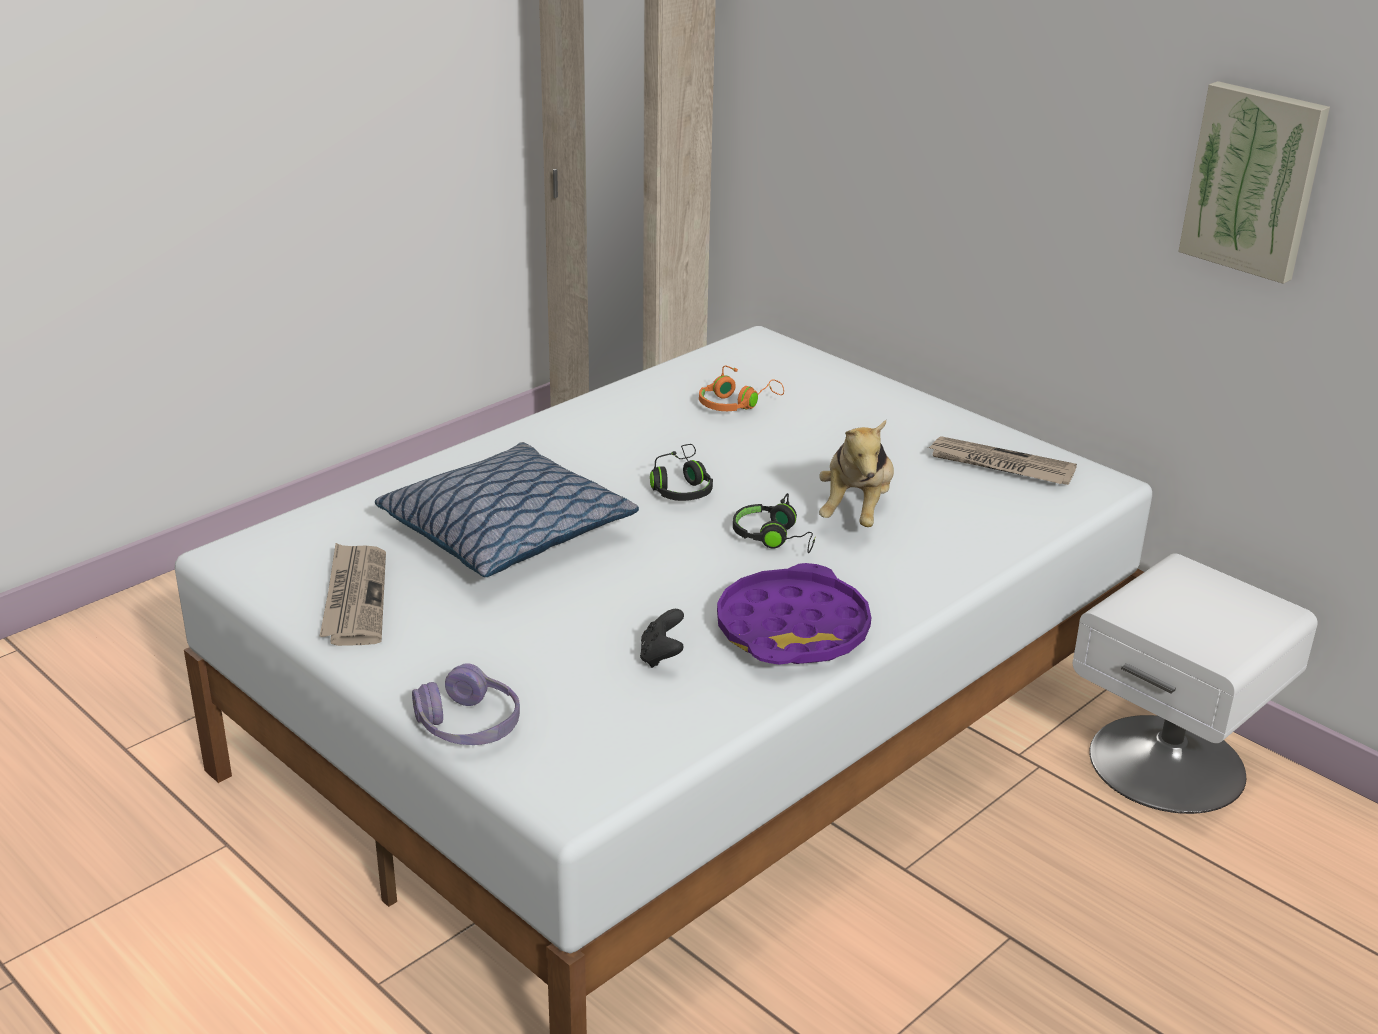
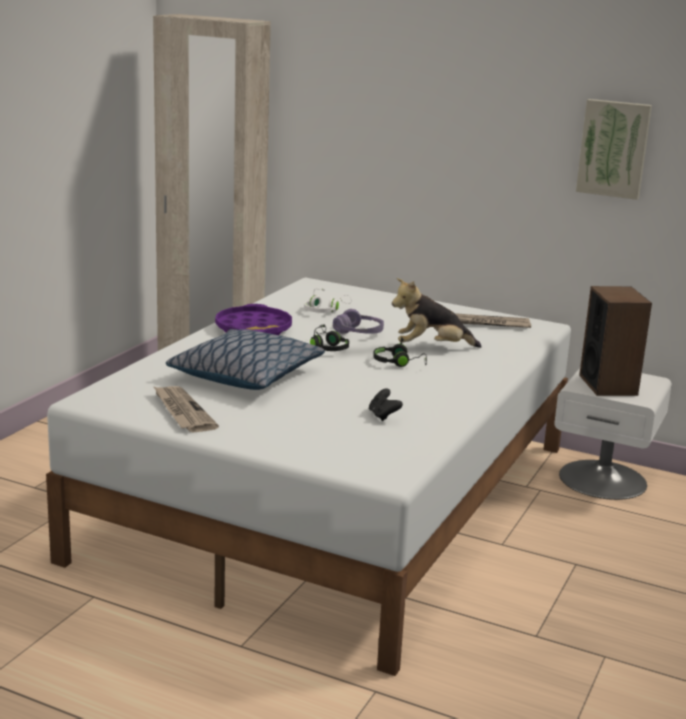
camera: 20 degrees left, 10 degrees down
purple headphones [412,663,520,745] -> purple headphones moved to [333,309,384,334]
orange headphones [699,365,784,411] -> white headphones [304,288,352,313]
purple tray [717,563,871,665] -> purple tray moved to [215,304,292,335]
plush toy [819,420,894,527] -> plush toy turned 90 degrees clockwise [392,278,482,348]
none -> speaker [579,286,652,396]

